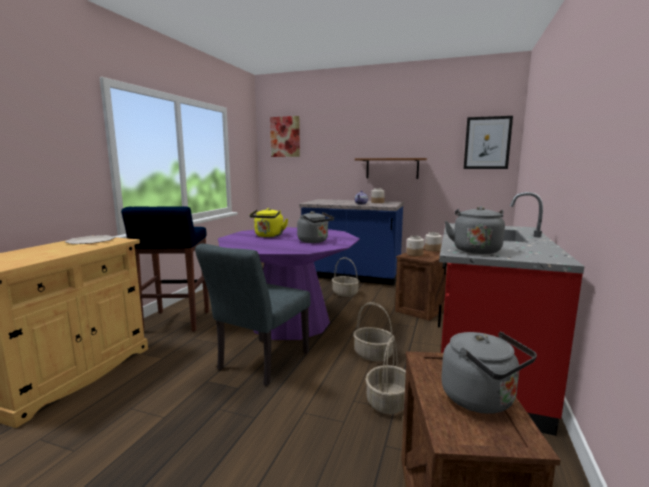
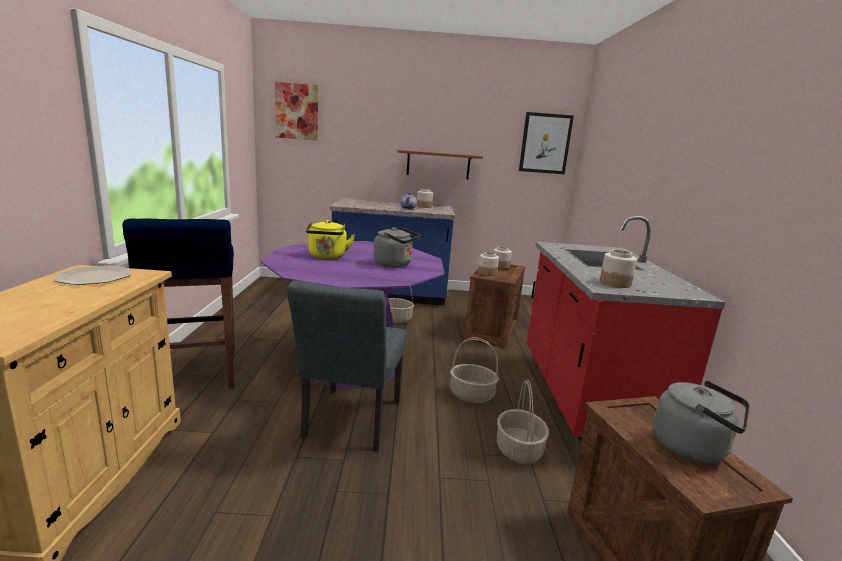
camera: 20 degrees left, 5 degrees up
grey kettle [444,206,505,254] -> jar [600,250,637,288]

